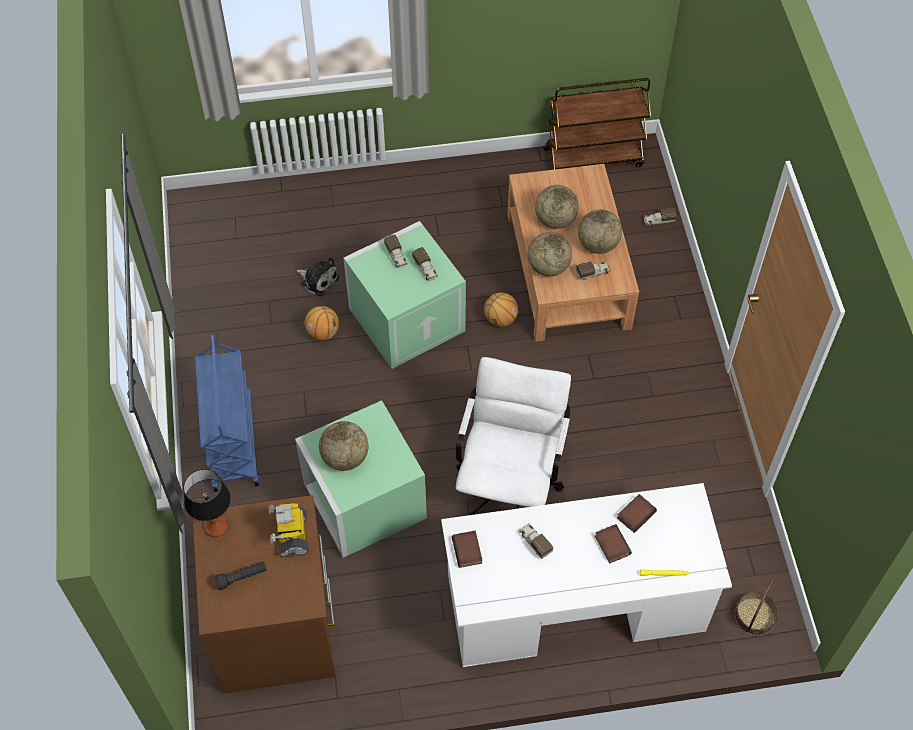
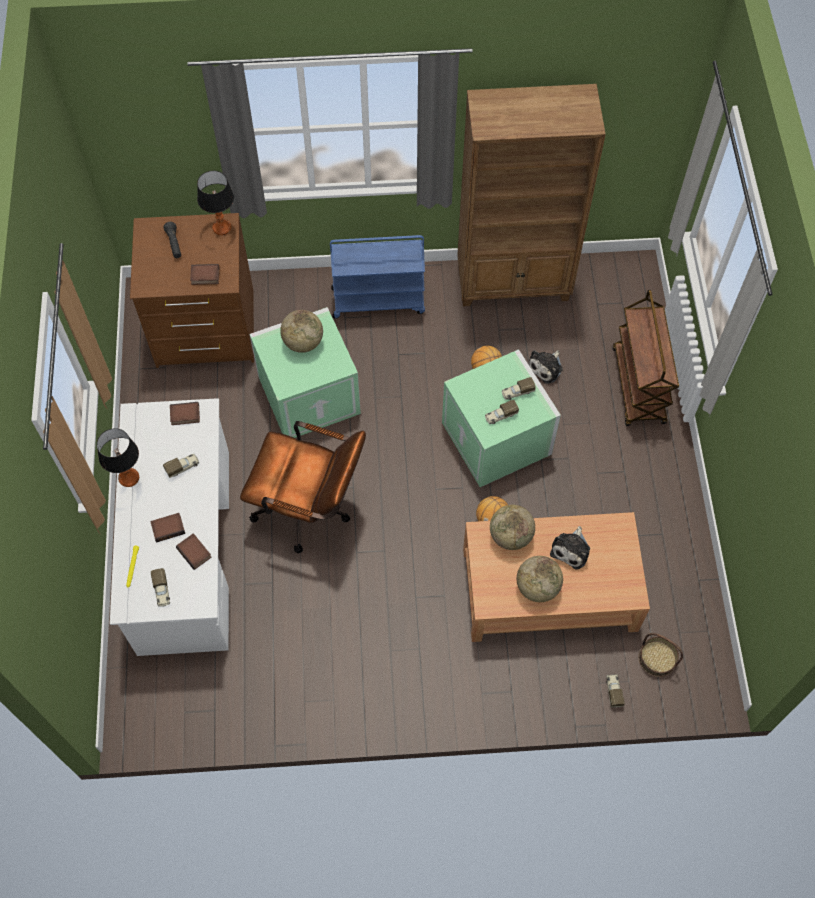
camera: 95 degrees right, 5 degrees up
toy robot [269,503,309,557] -> book [190,264,219,285]
white office chair [456,357,571,516] -> brown office chair [240,421,366,553]
globe [535,185,579,229] -> plush toy [550,526,590,570]
brown cart [543,78,651,170] -> brown cart moved to [612,290,679,426]
toy truck [576,261,610,280] -> toy truck moved to [151,568,170,607]
basket [734,580,778,636] -> basket moved to [639,633,683,677]
none -> table lamp [97,428,139,487]
none -> brown bookcase [457,84,606,306]

